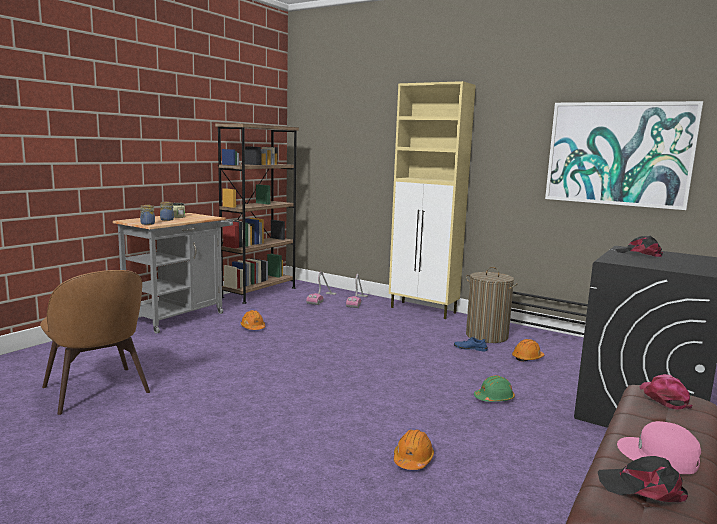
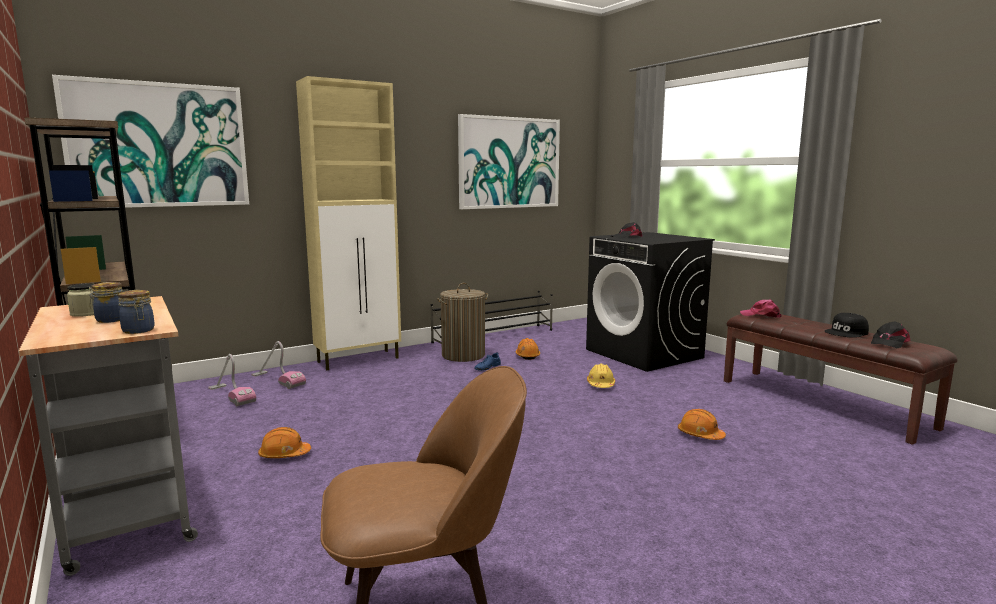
camera: 65 degrees left, 0 degrees up
green hard hat [474,375,515,402] -> yellow hard hat [587,363,615,388]
pink cap [617,421,701,474] -> black cap [825,313,869,338]
none -> picture [52,75,249,208]

